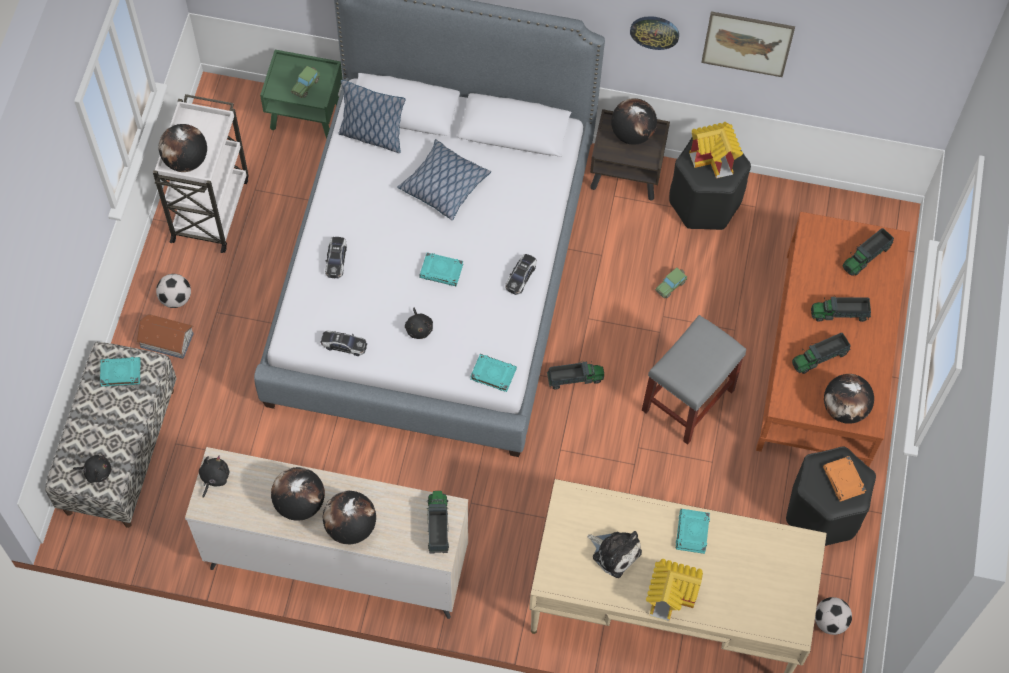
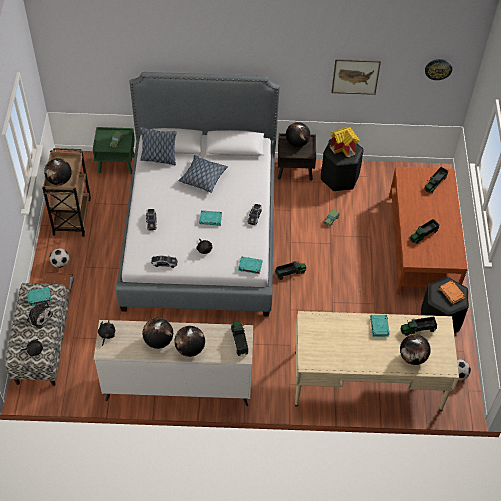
camera: 10 degrees left, 10 degrees down
white cart [153,94,249,253] -> brown cart [42,148,91,237]
plush toy [587,531,642,578] -> plush toy moved to [23,301,53,329]
wall clock [630,16,679,50] -> wall clock moved to [425,59,452,80]
grey stool [642,315,746,445] -> none
toy house [646,559,703,621] -> none
toy truck [811,296,871,322] -> toy truck moved to [401,317,437,336]
globe [824,374,874,424] -> globe moved to [400,334,431,365]

